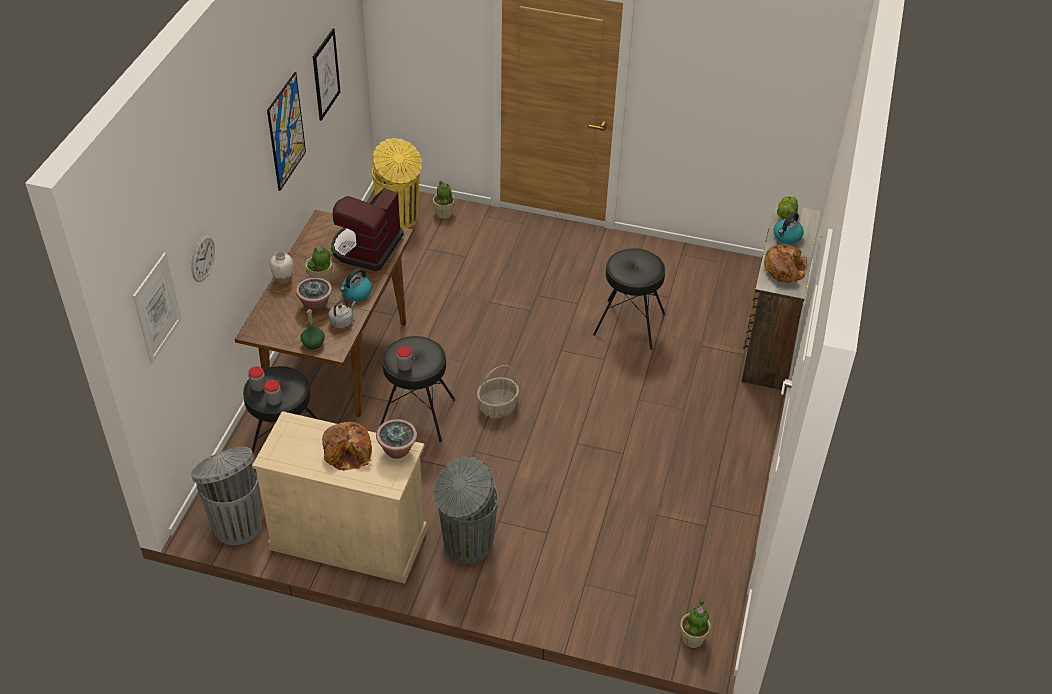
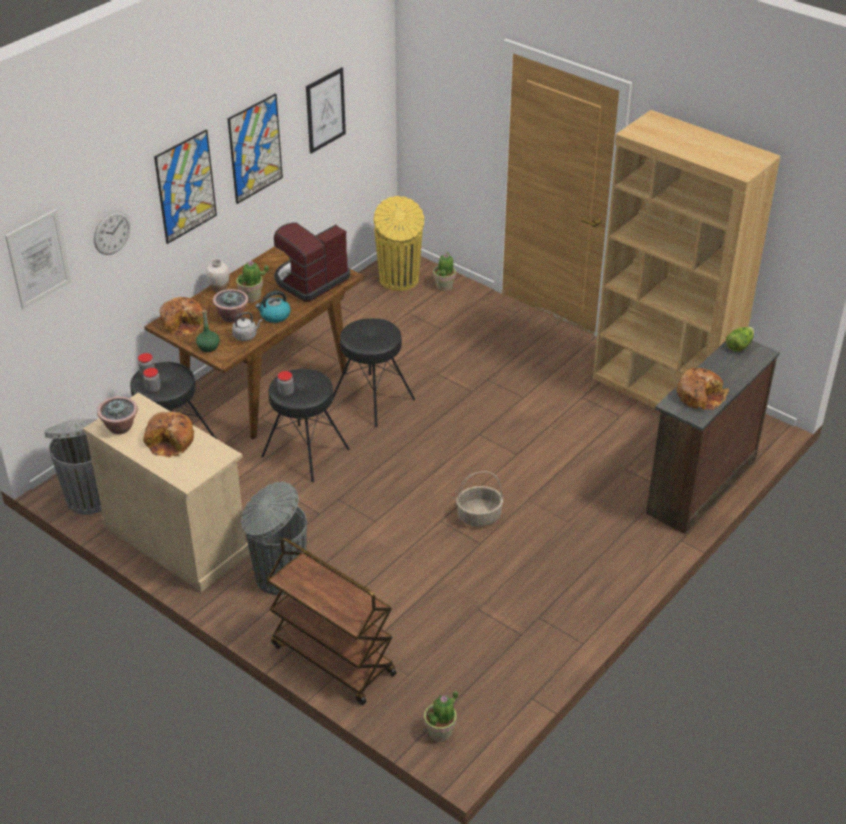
camera: 25 degrees right, 5 degrees down
potted plant [376,419,417,459] -> potted plant moved to [97,396,138,434]
basket [477,365,519,417] -> basket moved to [456,471,503,527]
black stool [593,248,665,350] -> black stool moved to [333,318,415,427]
kettle [773,212,804,244] -> none
none -> picture [154,130,217,244]
none -> bread [160,297,204,336]
none -> brown cart [267,537,396,705]
none -> brown bookcase [593,110,781,408]

